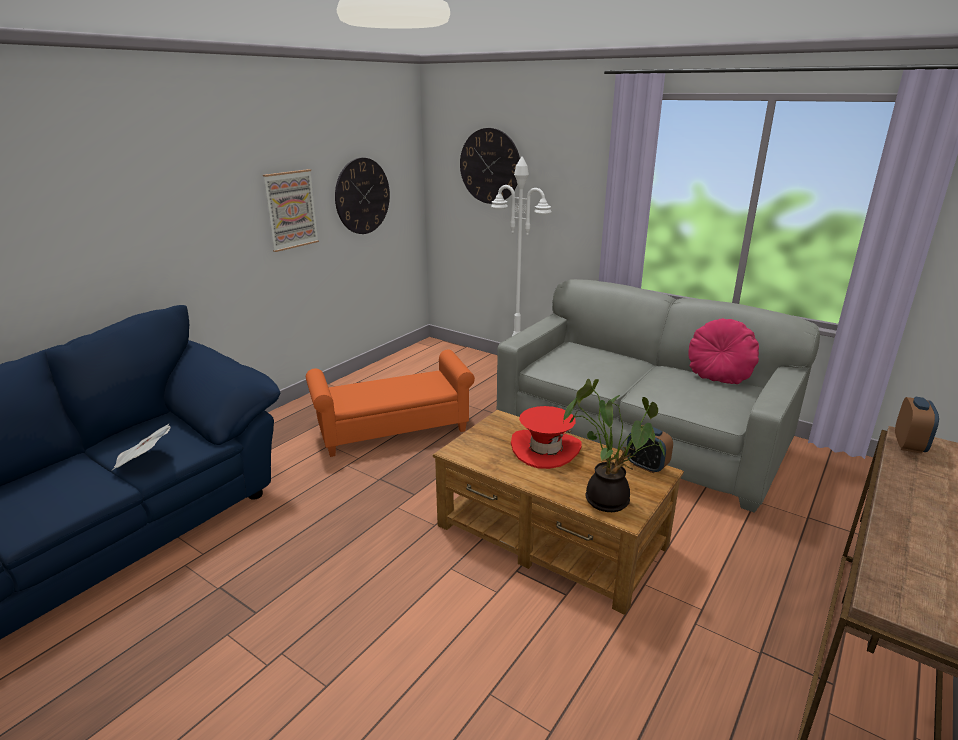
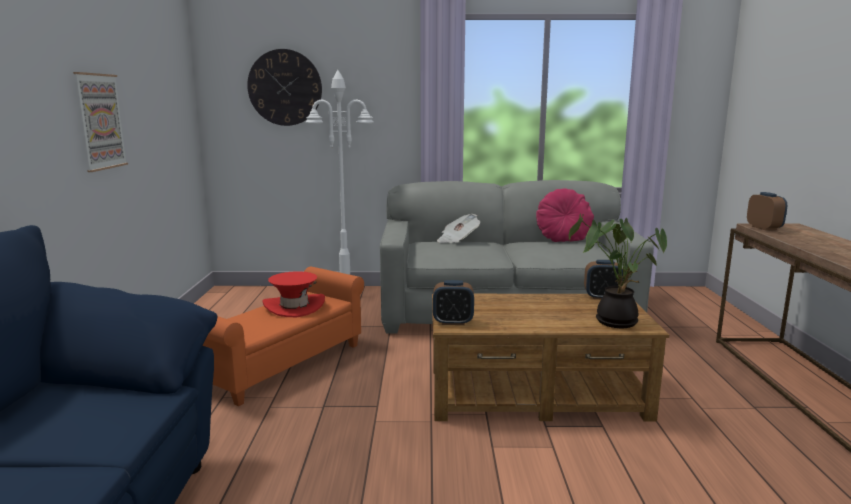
camera: 35 degrees left, 10 degrees down
newspaper [112,423,171,470] -> newspaper moved to [437,214,480,243]
wall clock [335,158,390,234] -> none
red hat [511,406,582,469] -> red hat moved to [262,271,325,317]
none -> alarm clock [433,280,474,325]

